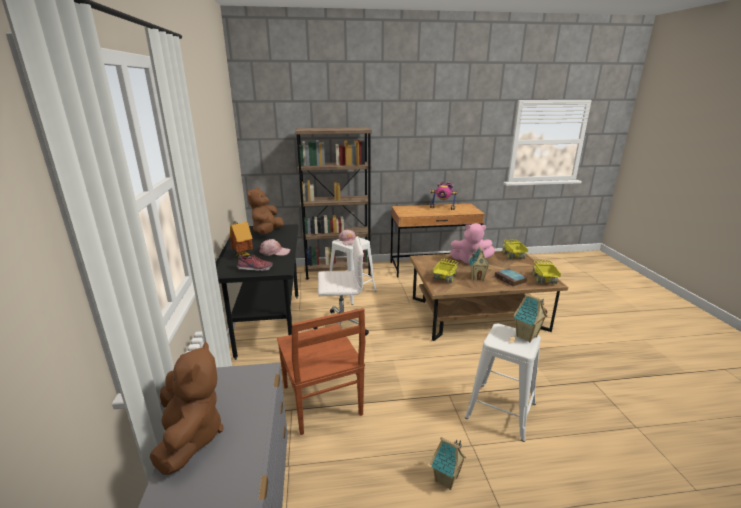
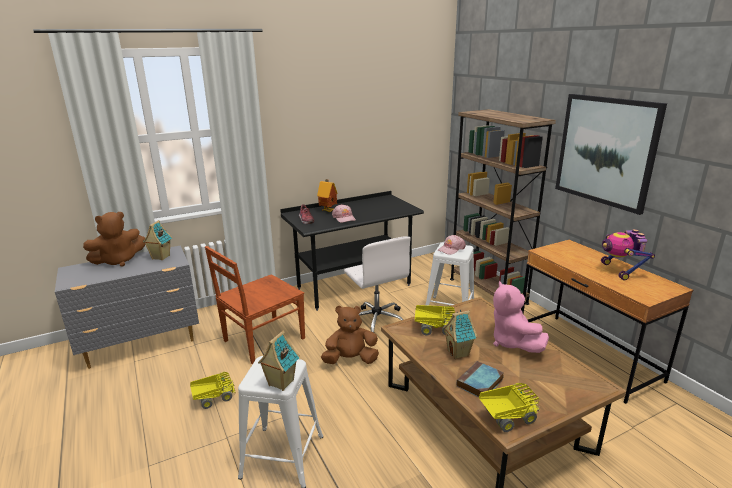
camera: 70 degrees right, 0 degrees up
brown plush toy [247,187,284,234] -> brown plush toy moved to [321,305,379,364]
toy house [430,437,466,490] -> toy house moved to [143,220,172,261]
toy truck [503,239,528,259] -> toy truck moved to [190,372,235,409]
none -> picture [555,94,667,215]

